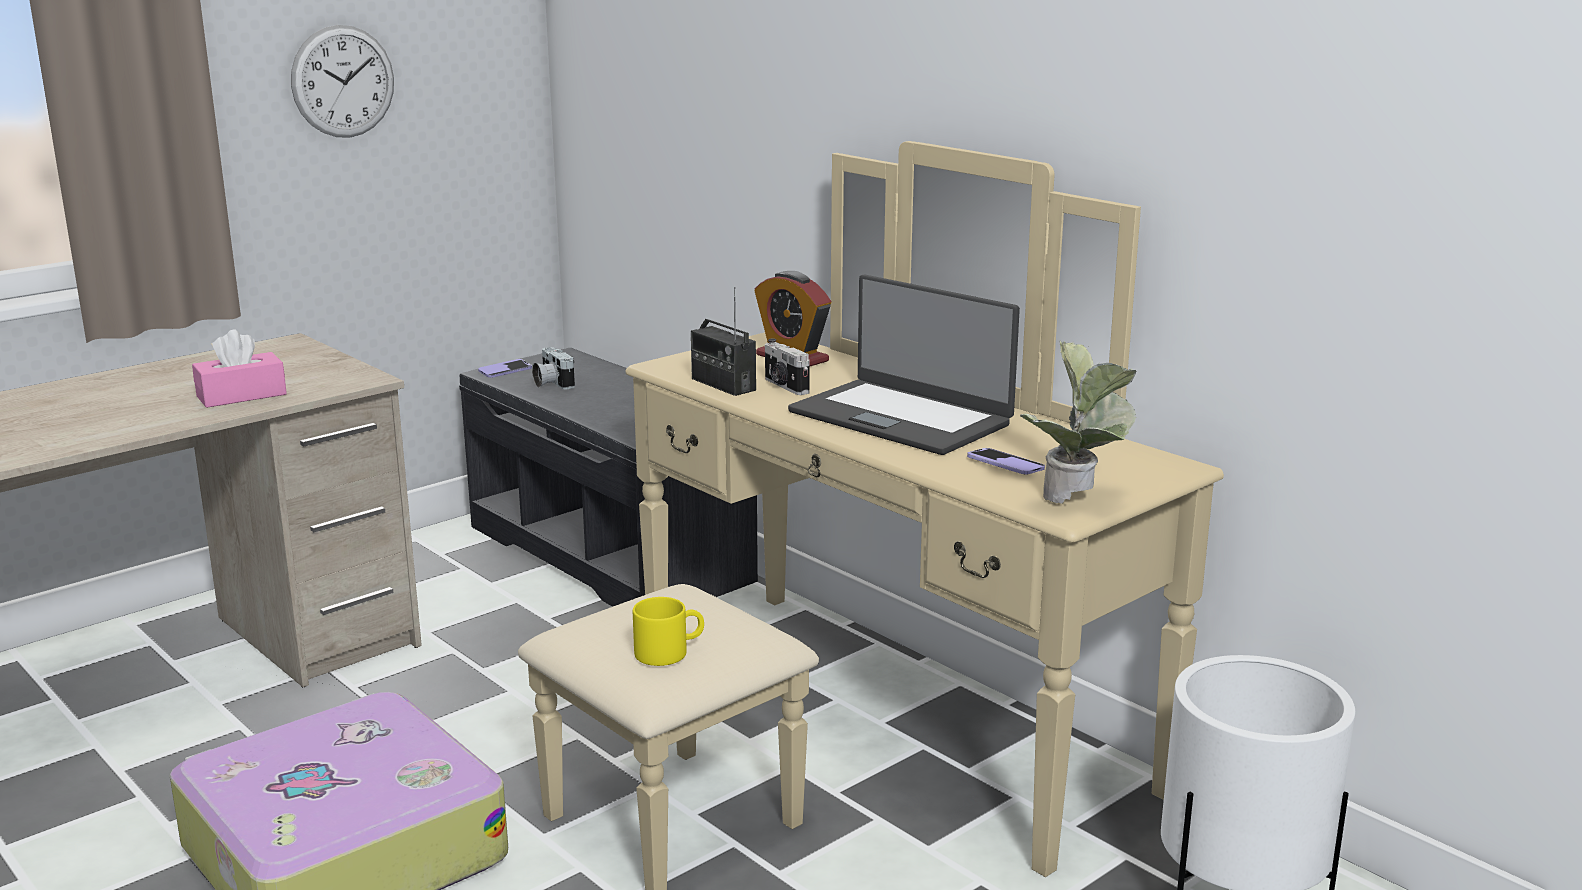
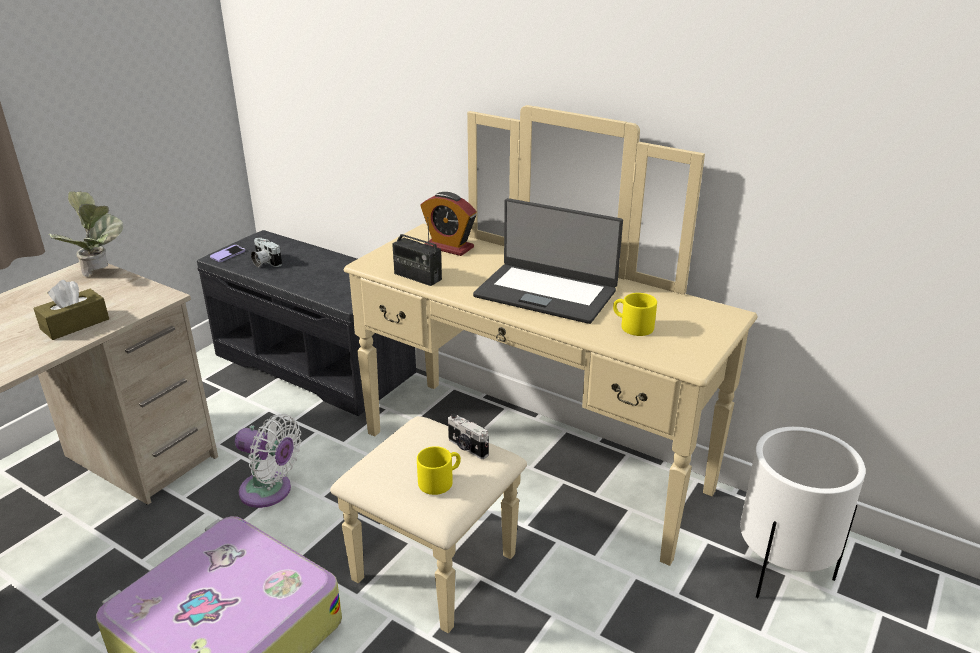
camera: 15 degrees left, 10 degrees up
pink tissue box [192,330,287,408] -> brown tissue box [33,280,109,340]
wall clock [291,25,394,138] -> none
camera [765,338,810,395] -> camera moved to [448,414,489,459]
phone [967,448,1045,474] -> yellow mug [613,293,657,336]
potted plant [1020,341,1137,504] -> potted plant moved to [49,191,123,277]
none -> white fan [235,414,301,508]

